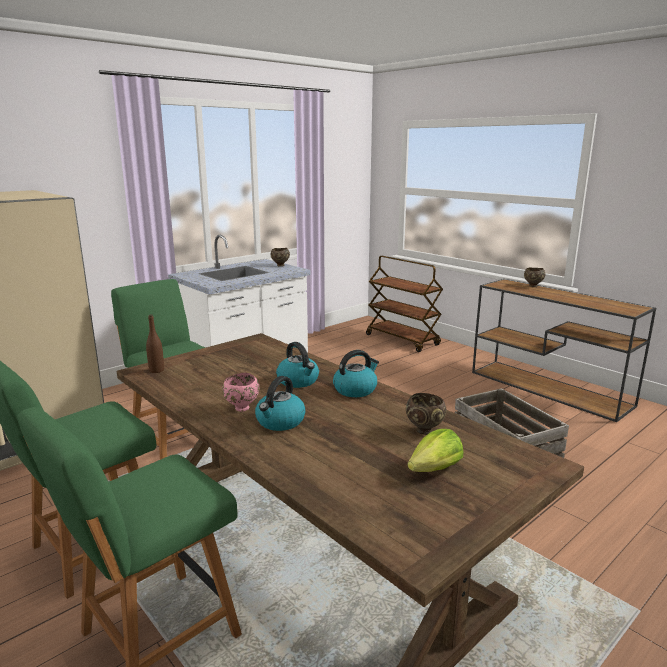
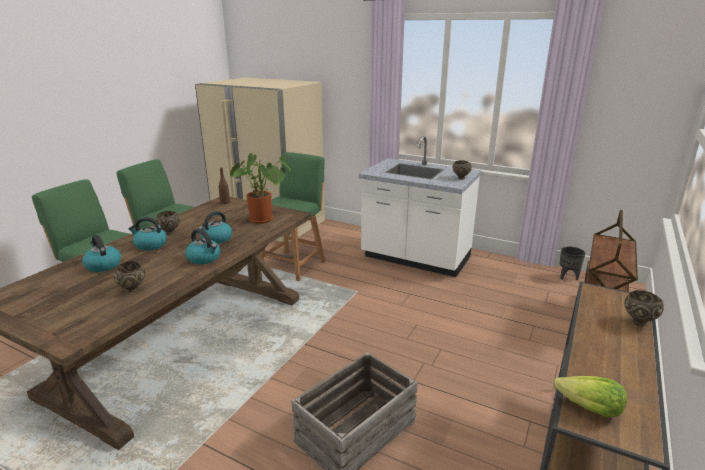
camera: 70 degrees right, 5 degrees up
pink bowl [222,373,259,412] -> brown bowl [155,211,180,235]
lettuce [407,429,463,472] -> lettuce moved to [553,376,627,417]
none -> kettle [82,235,121,272]
none -> potted plant [230,153,291,224]
none -> black planter [559,246,585,280]

